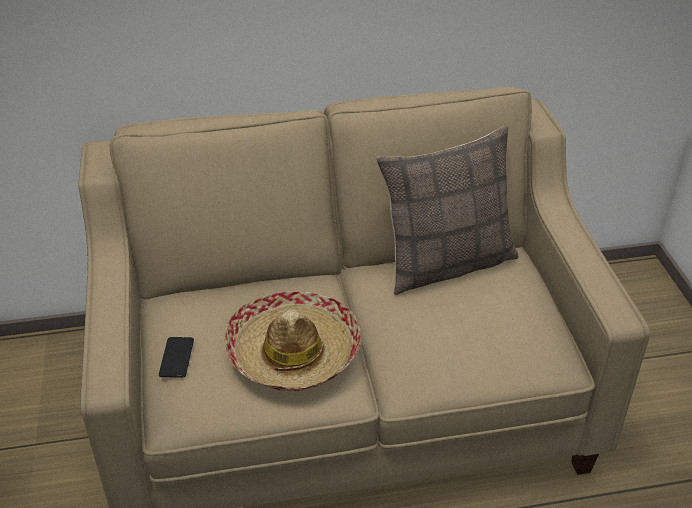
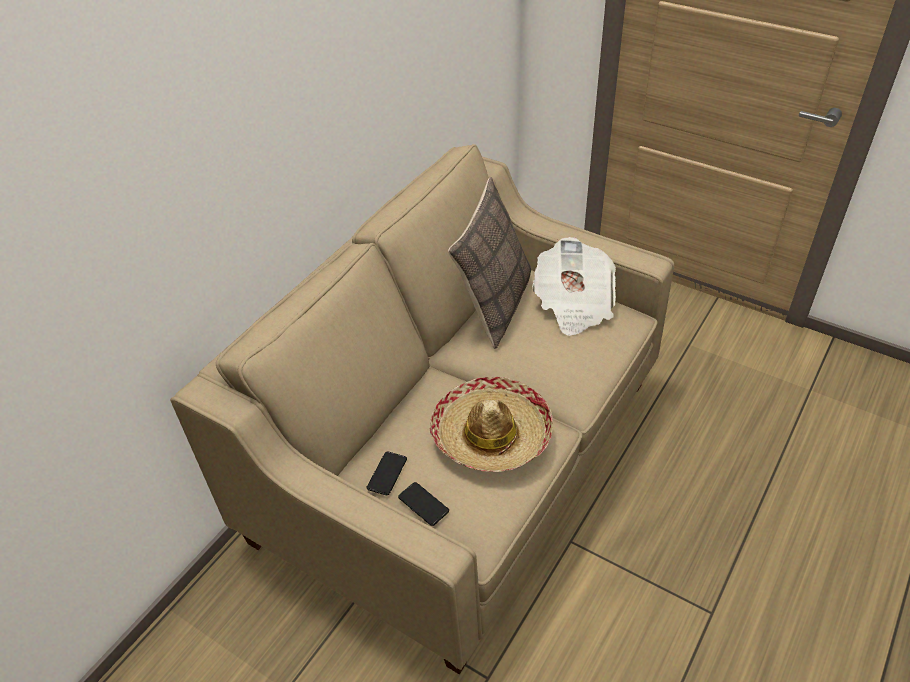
camera: 45 degrees left, 5 degrees up
none -> phone [367,451,407,495]
none -> newspaper [532,237,616,336]

